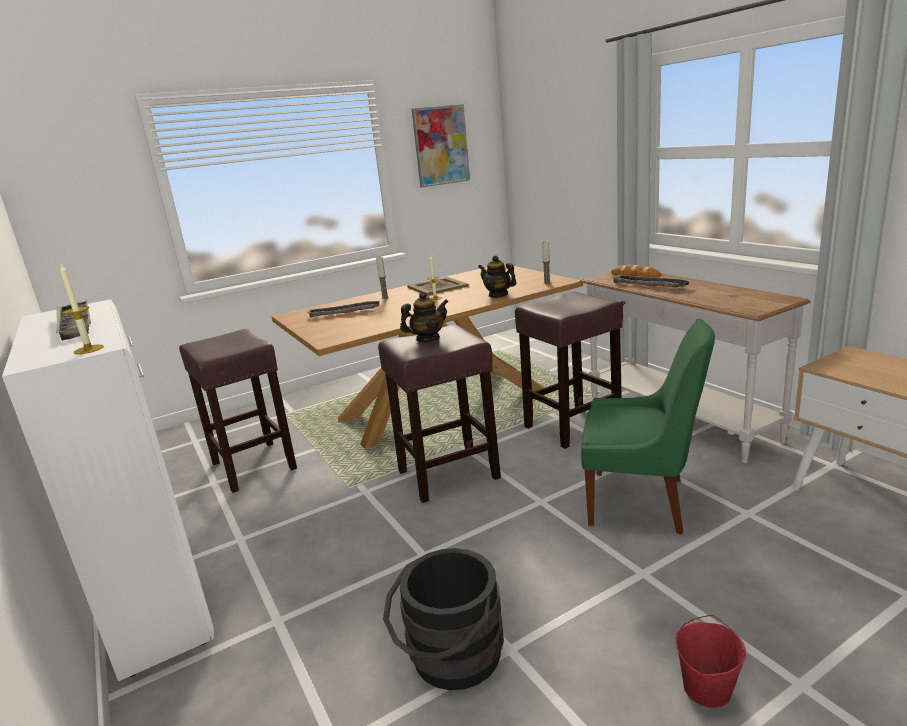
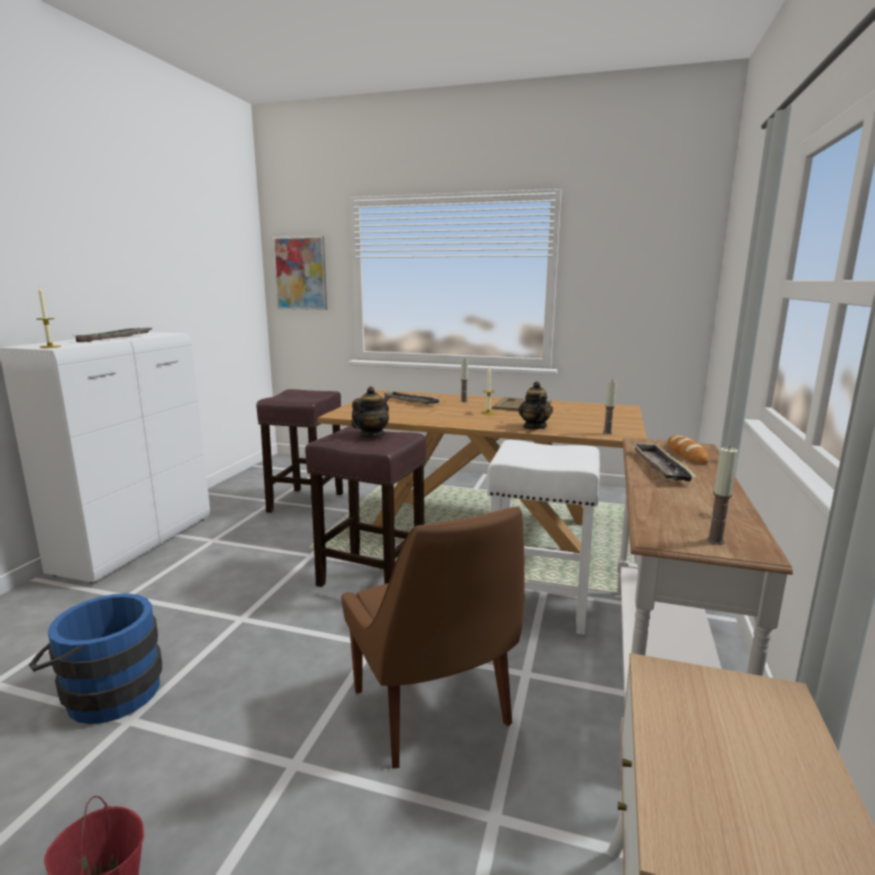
camera: 45 degrees right, 5 degrees down
black bucket [383,548,504,690] -> blue bucket [29,593,162,724]
teapot [400,291,449,342] -> teapot turned 75 degrees counterclockwise [351,386,390,438]
picture [412,104,470,188] -> picture moved to [273,236,327,310]
brown stool [515,291,623,449] -> white stool [487,440,600,635]
green chair [581,319,715,534] -> brown chair [341,506,524,768]
none -> candle [707,446,738,545]

